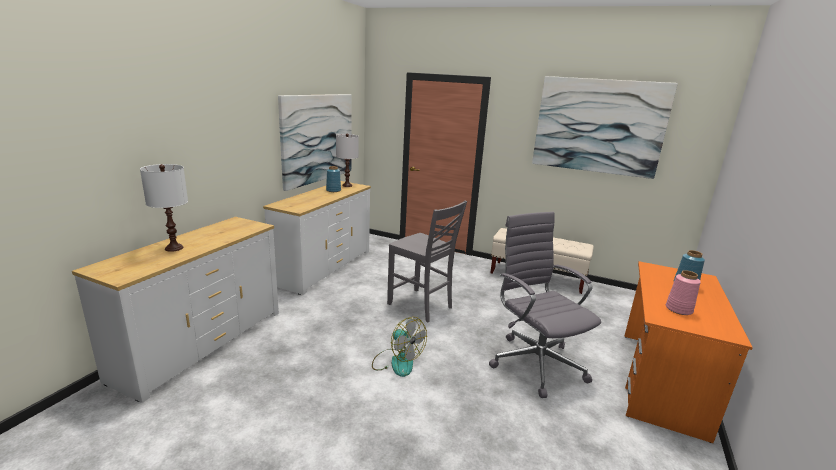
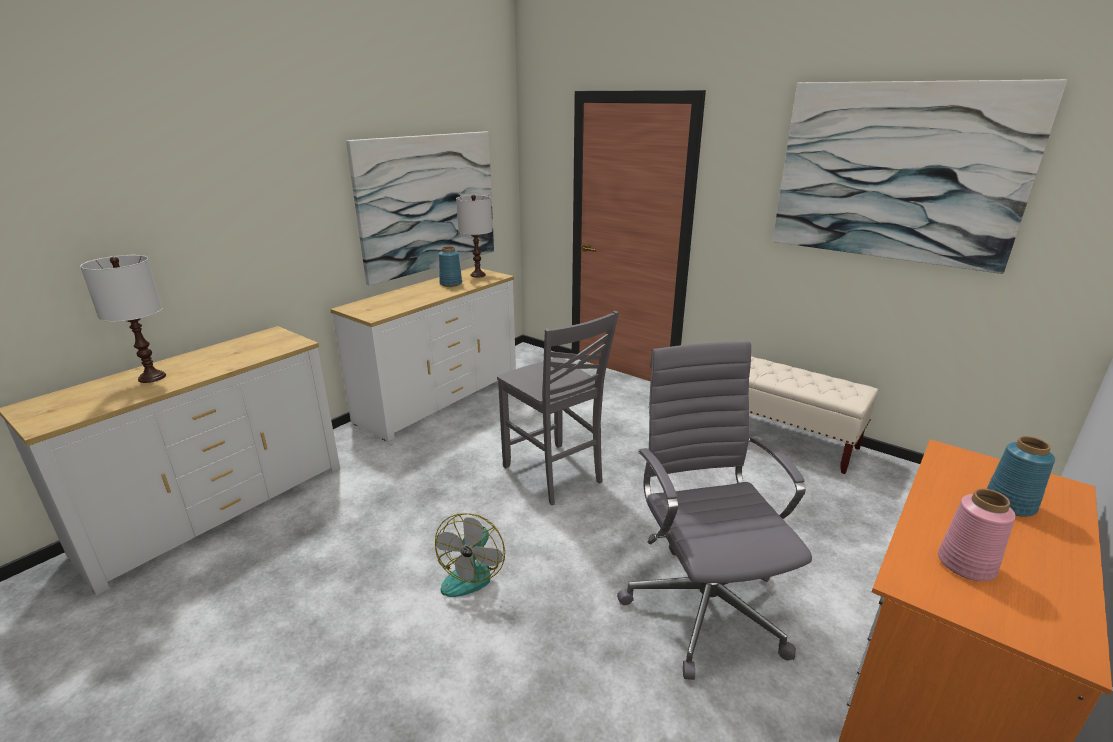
camera: 15 degrees right, 5 degrees up
fan [372,317,427,377] -> fan turned 45 degrees clockwise [435,513,505,597]

